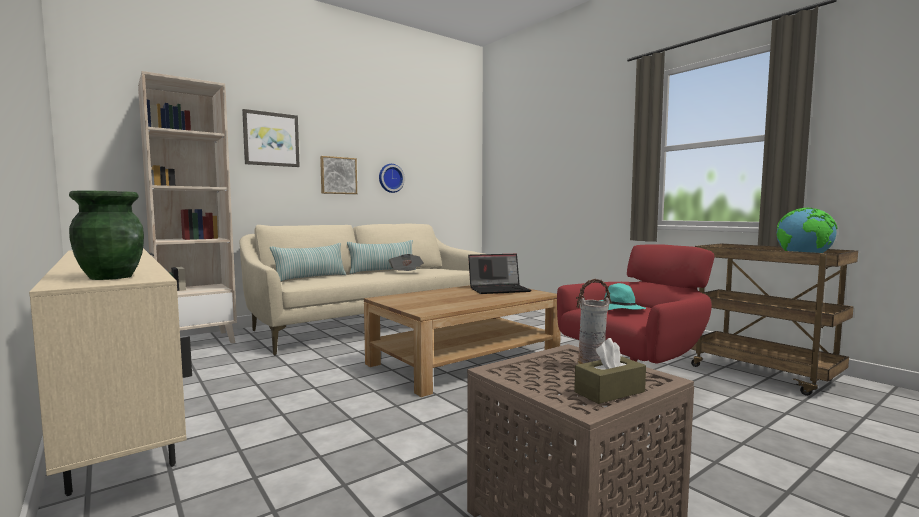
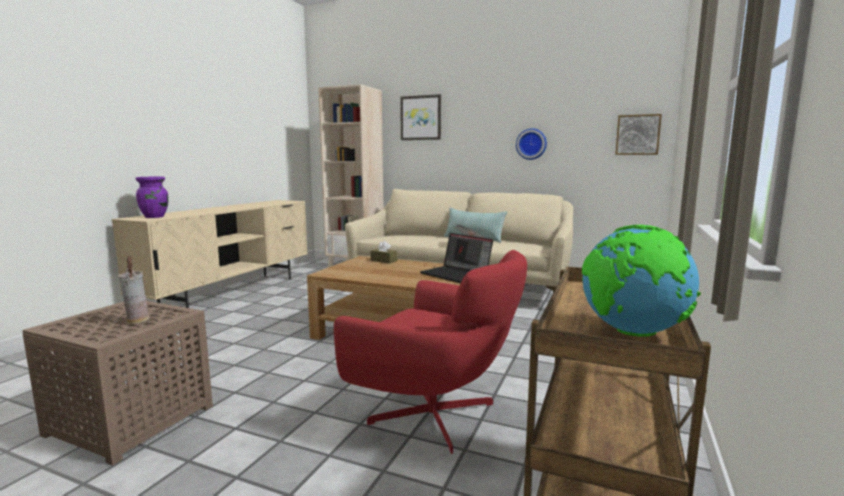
camera: 60 degrees right, 5 degrees up
green vase [69,191,144,280] -> purple vase [135,177,168,218]
pillow [270,243,346,282] -> none
picture [320,156,357,194] -> picture moved to [615,114,662,155]
brown tissue box [574,338,646,404] -> brown tissue box moved to [370,241,397,264]
turquoise hat [599,283,646,310] -> none

